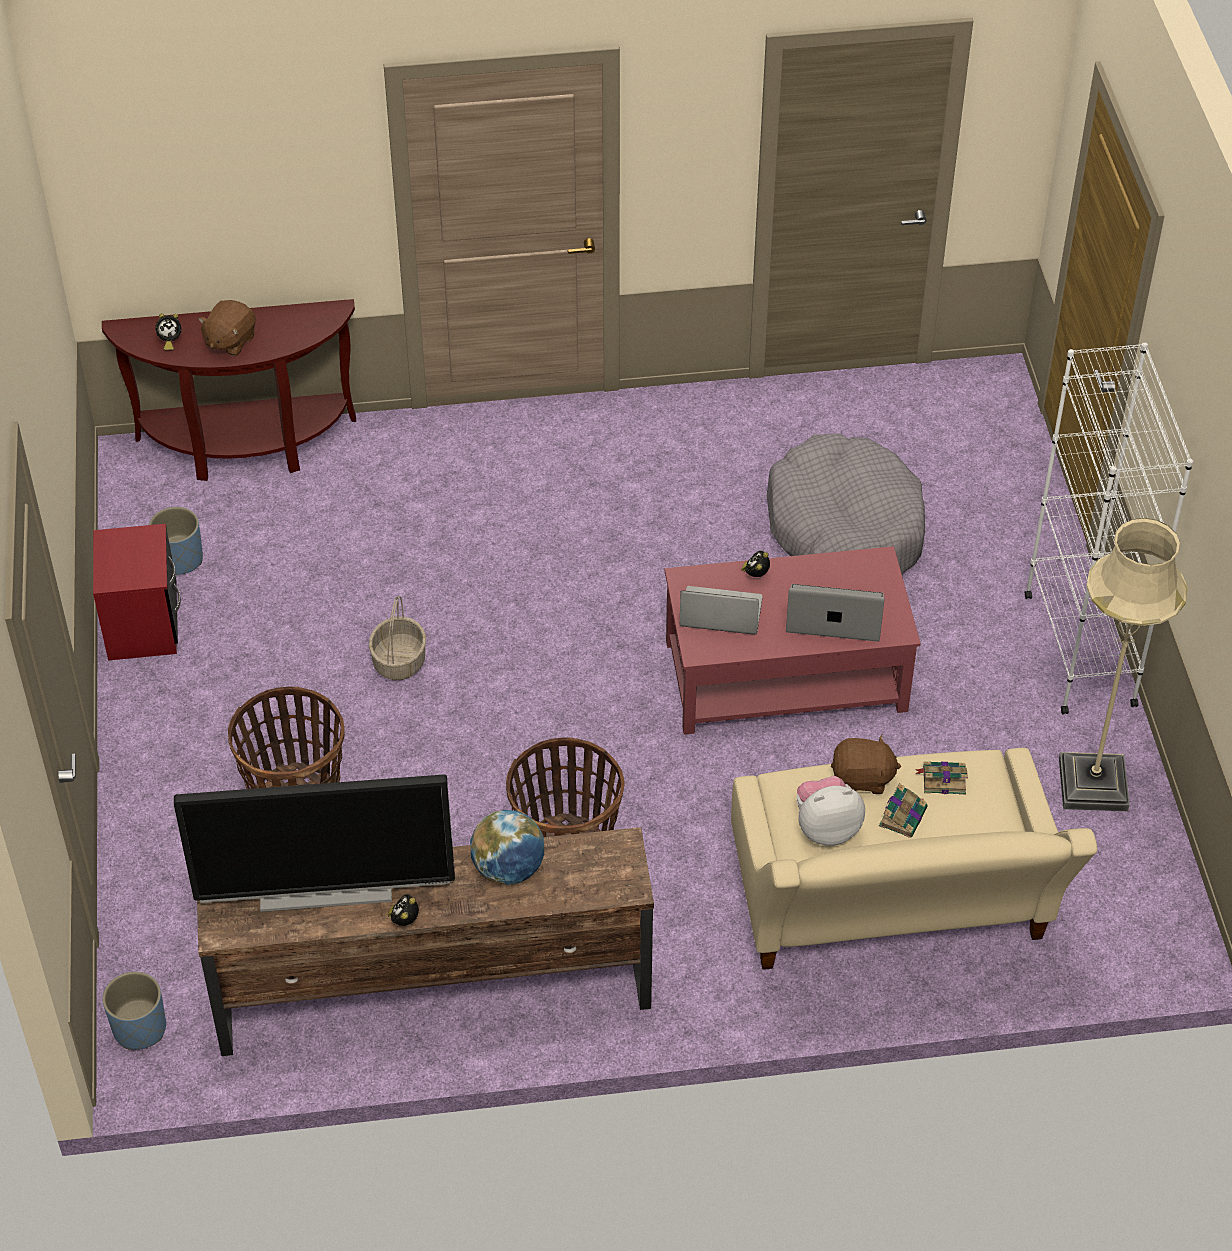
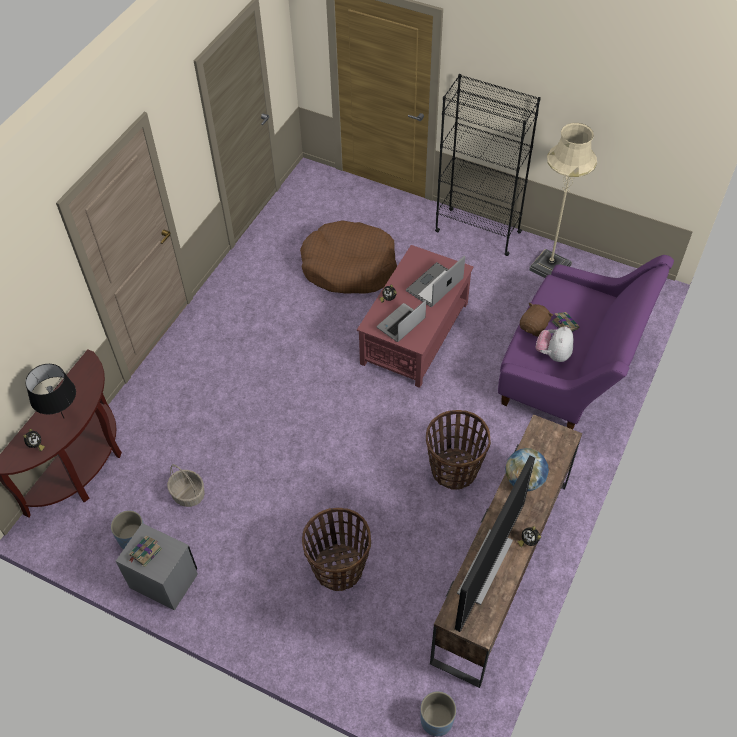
camera: 55 degrees left, 5 degrees up
red nightstand [93,524,181,661] -> grey nightstand [116,523,198,611]
brown plush toy [198,300,256,356] -> black table lamp [25,364,76,418]
basket [369,596,426,680] -> basket moved to [167,464,205,507]
beige sofa [731,748,1097,970] -> purple sofa [498,255,674,429]
grey dog bed [767,433,925,574] -> brown dog bed [300,220,397,294]
book [915,761,968,795] -> book moved to [129,536,162,567]
white bookcase [1024,343,1193,715] -> black bookcase [435,74,541,256]

